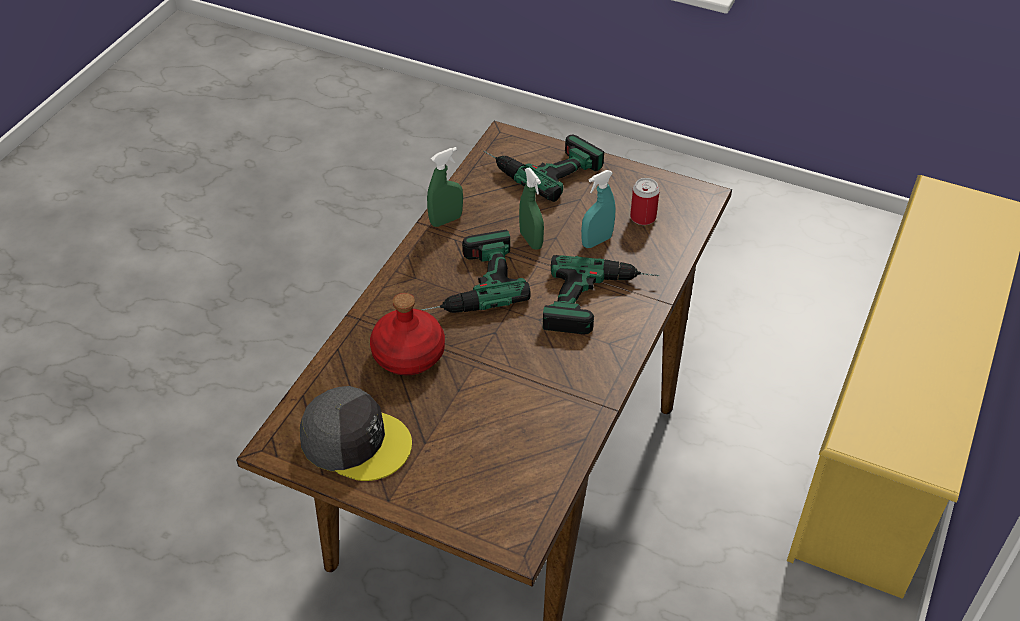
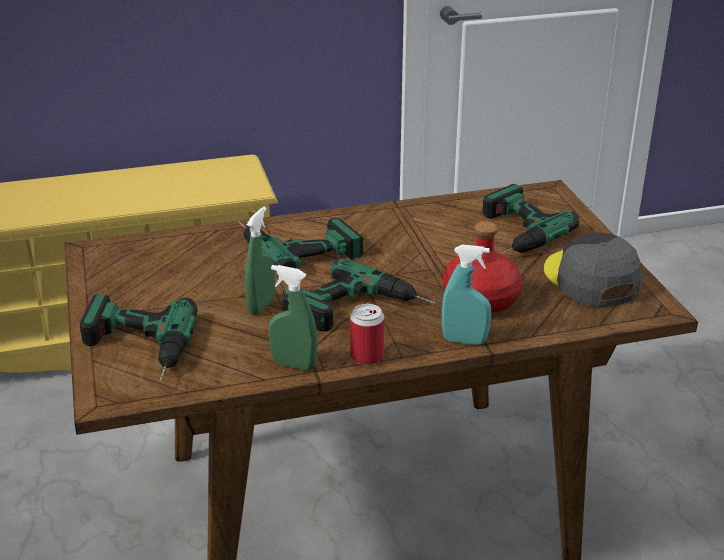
camera: 130 degrees left, 15 degrees down
turquoise spray bottle [581,170,615,248] -> turquoise spray bottle moved to [442,244,491,345]
can [630,178,660,225] -> can moved to [350,304,384,365]
none -> power drill [482,184,579,254]

